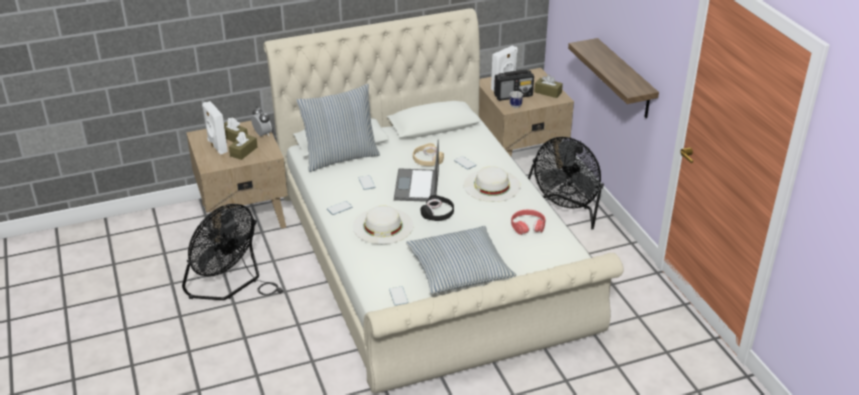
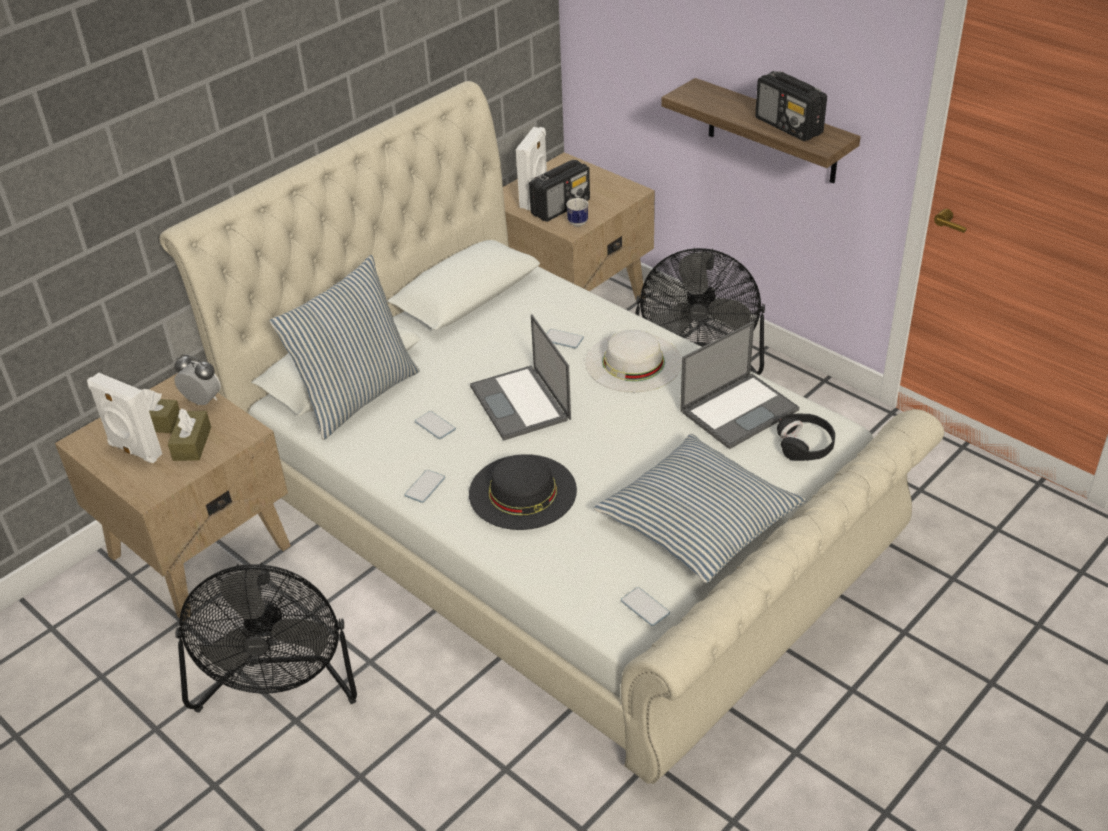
camera: 25 degrees left, 5 degrees up
black fan [182,204,283,300] -> black fan turned 105 degrees counterclockwise [175,562,357,713]
white hat [353,206,413,244] -> black hat [469,454,577,530]
beige headphones [413,143,444,166] -> none
black headphones [420,195,454,221] -> black headphones moved to [777,413,835,461]
red headphones [511,210,546,235] -> laptop [680,321,799,449]
brown tissue box [535,74,563,98] -> none
none -> radio [755,71,827,141]

